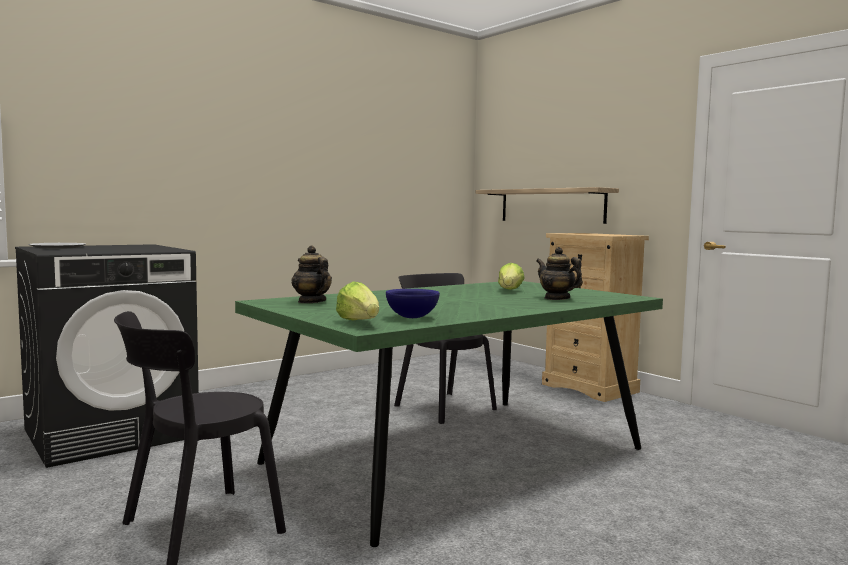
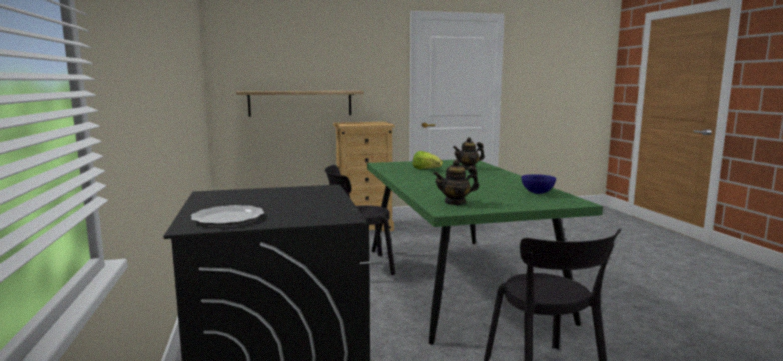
camera: 65 degrees left, 5 degrees up
lettuce [336,281,379,321] -> none

